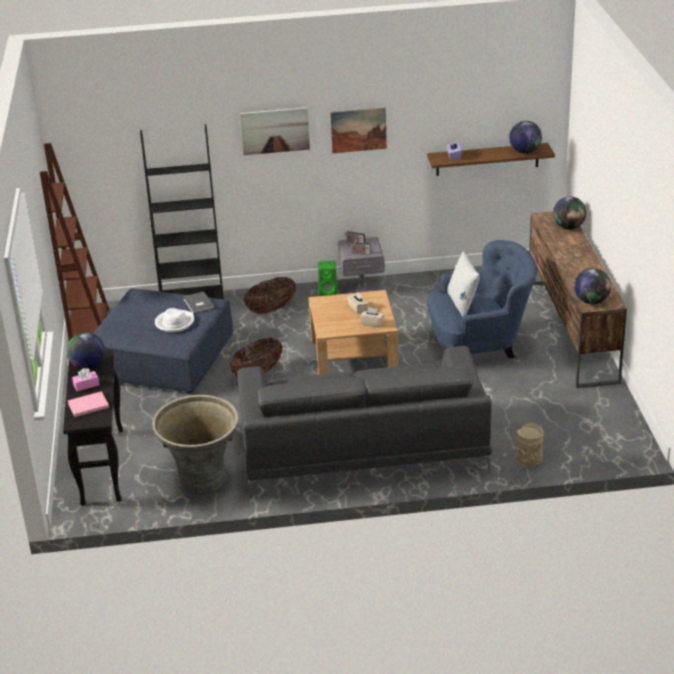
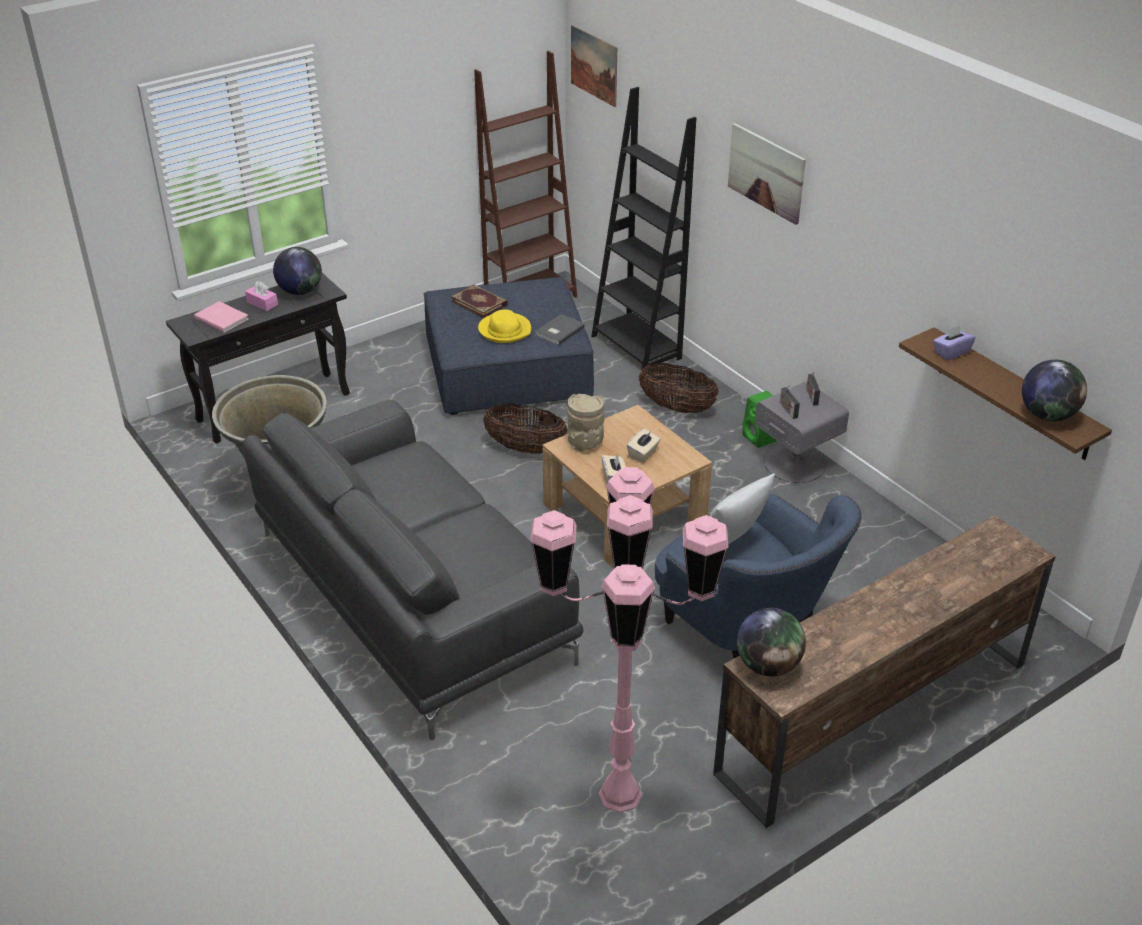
camera: 60 degrees right, 5 degrees up
white hat [155,308,194,332] -> yellow hat [478,309,531,343]
picture [330,107,387,153] -> picture moved to [571,25,617,107]
beige vase [516,423,544,467] -> beige vase moved to [568,394,605,451]
globe [553,196,586,229] -> none
none -> book [450,284,508,318]
none -> pink floor lamp [530,467,728,813]

